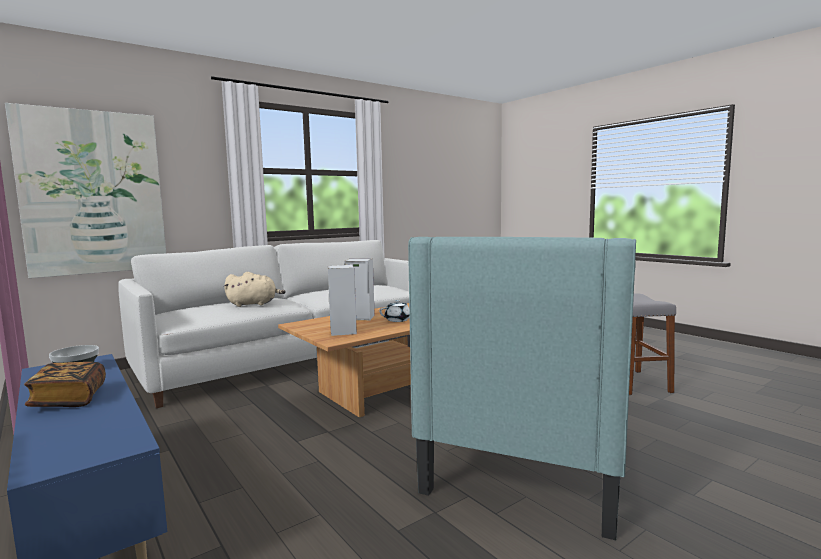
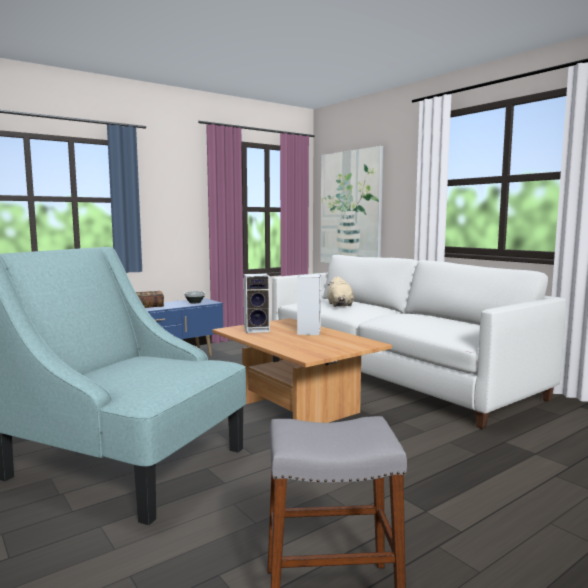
camera: 90 degrees right, 0 degrees up
white teapot [379,300,410,322] -> none

